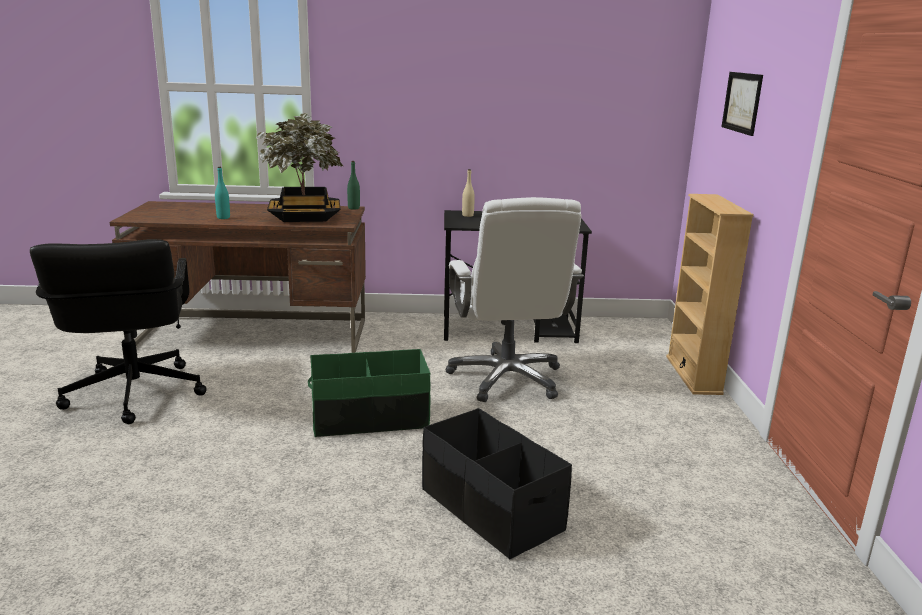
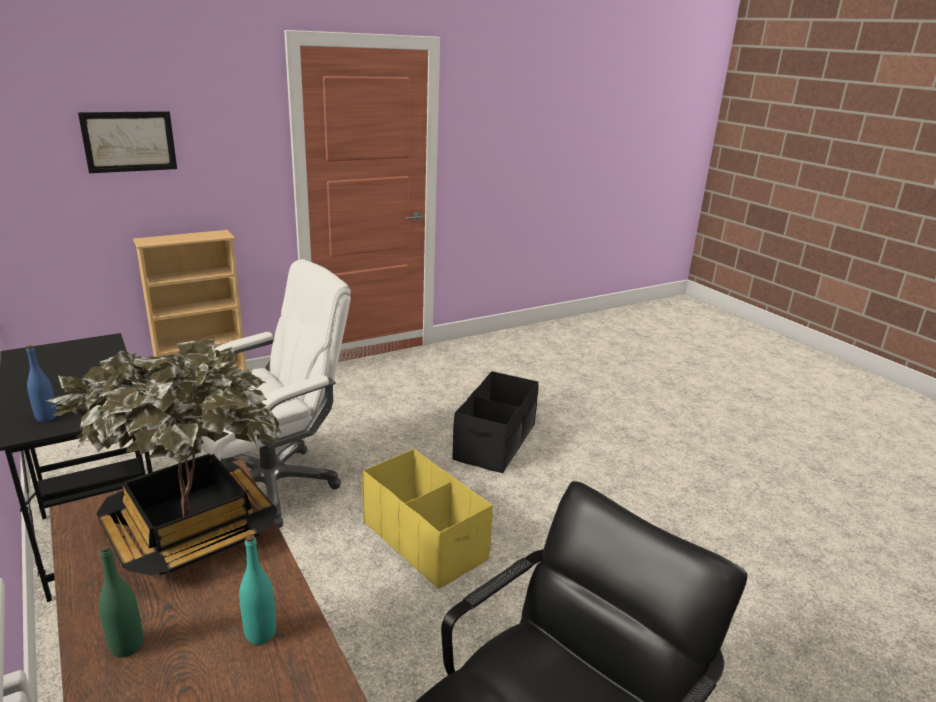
camera: 120 degrees left, 5 degrees up
green storage box [308,349,431,437] -> yellow storage box [362,449,493,589]
green bottle [347,161,360,210] -> green bottle moved to [99,545,143,658]
beige bottle [462,169,475,217] -> blue bottle [26,345,57,422]

